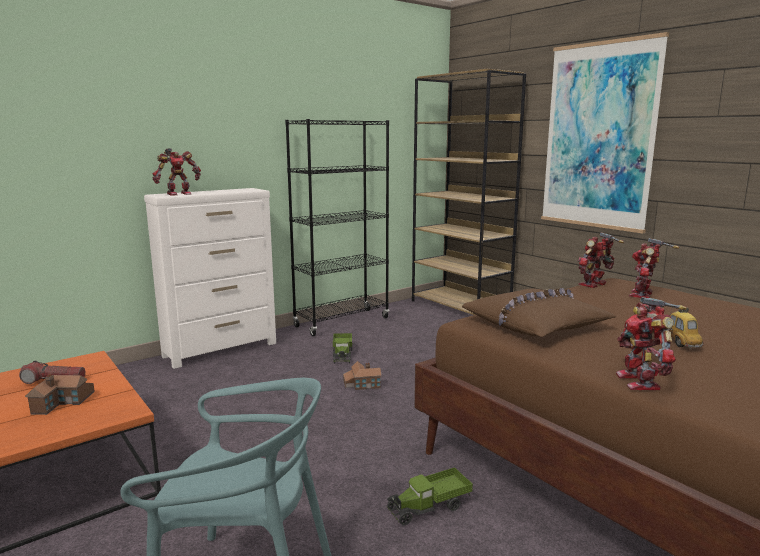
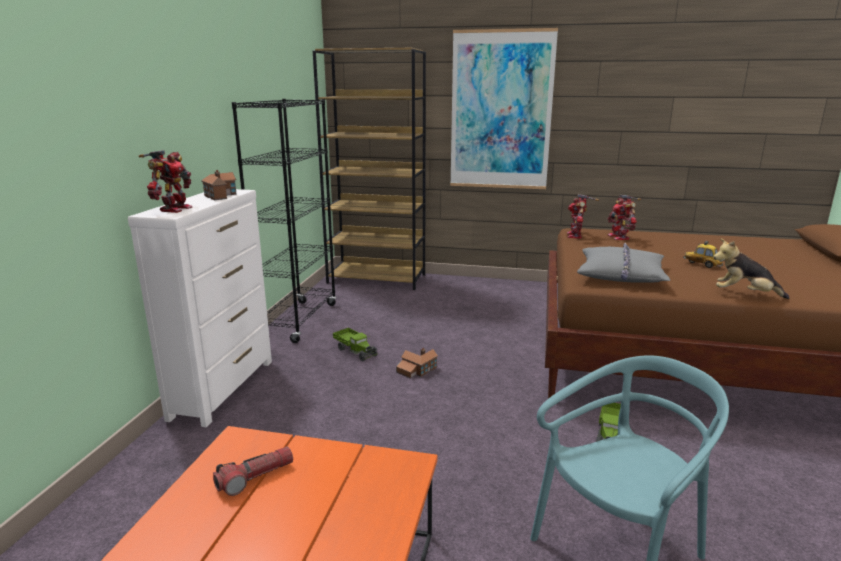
camera: 40 degrees left, 5 degrees up
toy house [25,374,95,415] -> toy house moved to [201,170,237,200]
brown pillow [462,288,616,337] -> grey pillow [577,243,670,283]
toy robot [616,297,687,390] -> plush toy [714,238,789,299]

